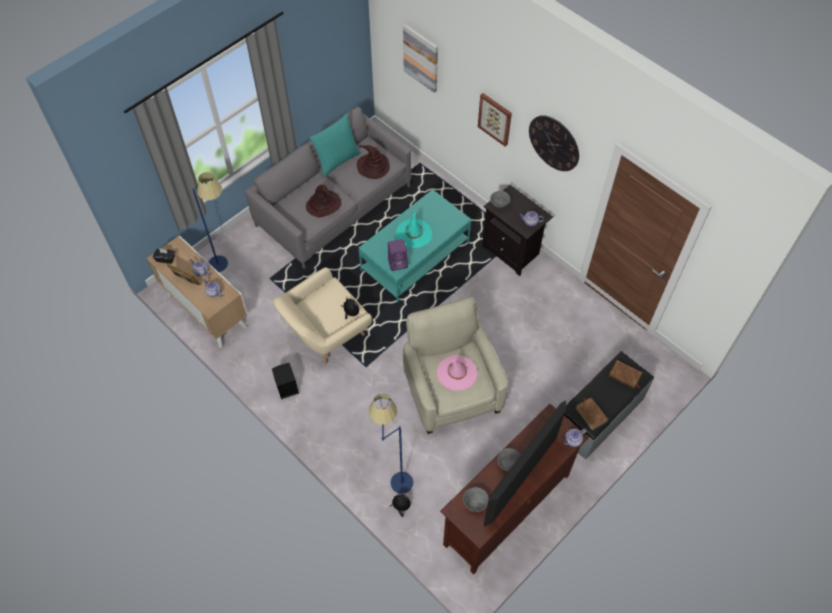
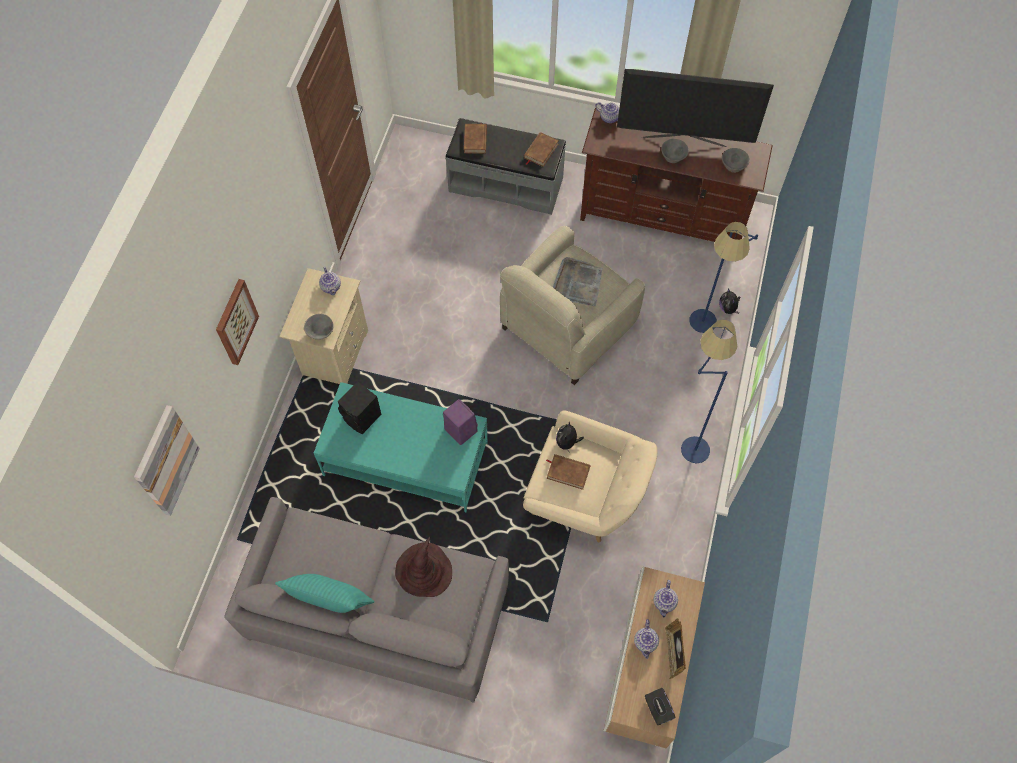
camera: 120 degrees left, 5 degrees up
blue floor lamp [192,172,228,272] -> blue floor lamp moved to [681,320,737,463]
black speaker [272,363,299,399] -> black speaker moved to [338,381,381,434]
brown hat [357,145,390,179] -> none
turquoise hat [396,212,432,248] -> none
pink hat [437,355,477,391] -> grey tray [553,257,602,306]
black nightstand [482,185,553,276] -> beige nightstand [279,268,368,384]
wall clock [529,115,579,171] -> none
none -> brown book [546,454,591,490]

